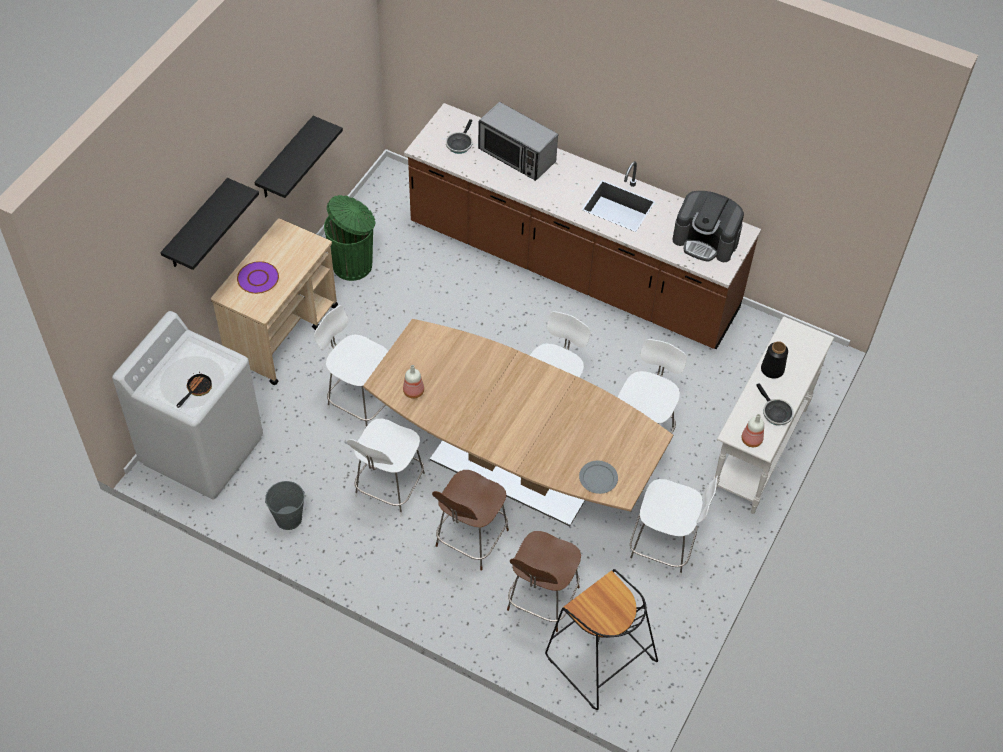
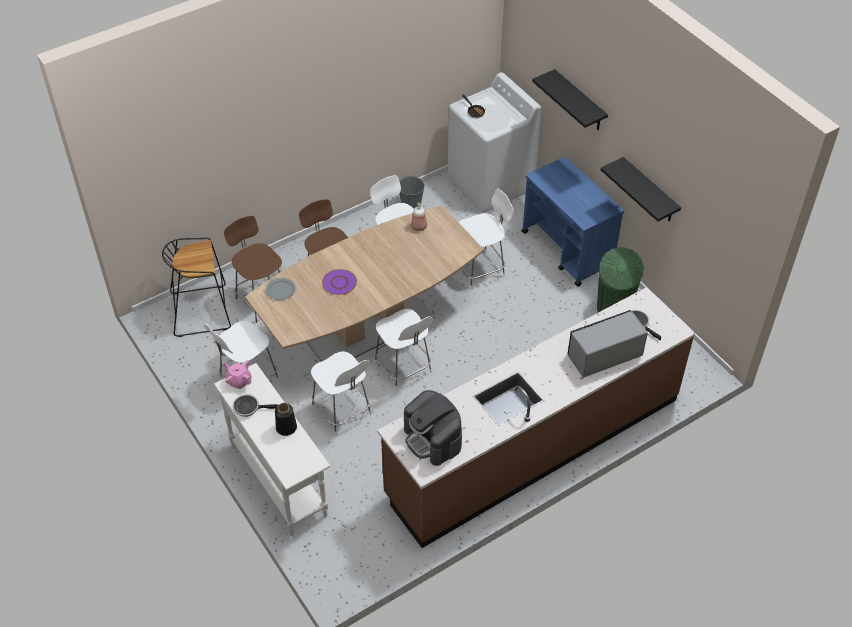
camera: 120 degrees right, 5 degrees down
beige cart [211,218,338,385] -> blue cart [522,157,624,287]
purple plate [237,261,279,294] -> purple plate moved to [322,269,357,295]
coffee machine [672,191,744,262] -> coffee machine turned 90 degrees counterclockwise [404,390,462,466]
bottle [742,414,764,447] -> pink teapot [223,360,252,389]

